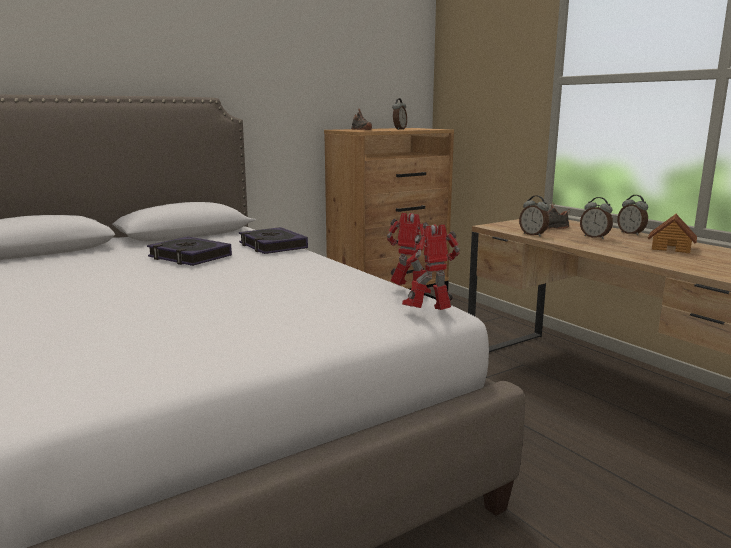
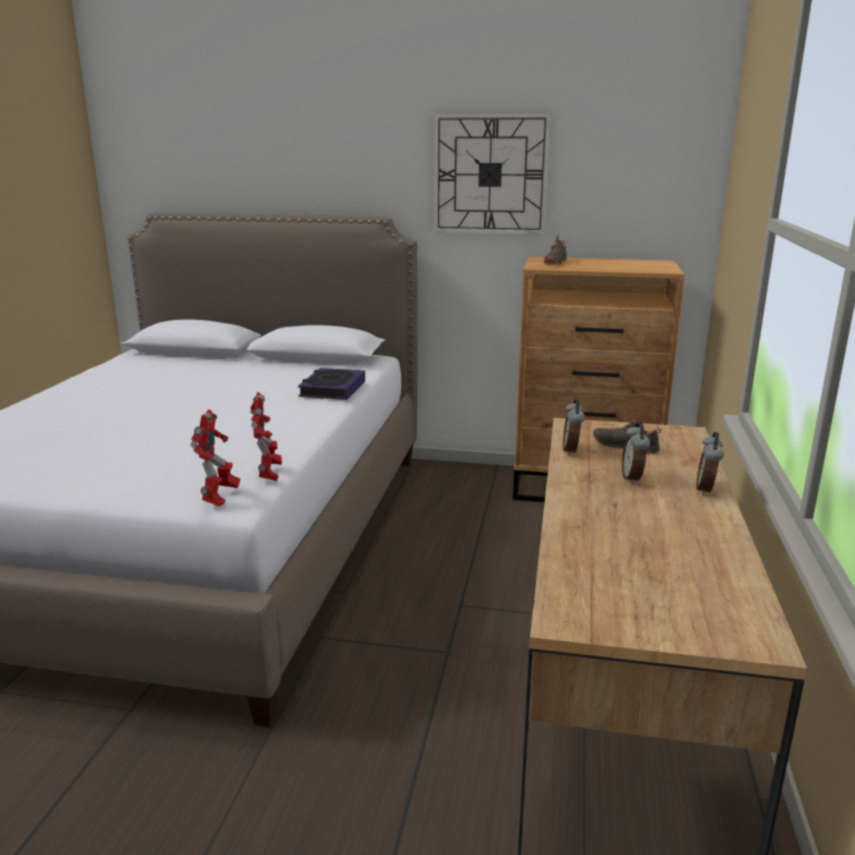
camera: 45 degrees right, 5 degrees up
book [147,236,232,266] -> none
alarm clock [392,98,407,130] -> none
toy robot [402,224,460,310] -> toy robot turned 75 degrees clockwise [190,409,240,507]
toy house [648,214,697,253] -> none
none -> wall clock [433,113,551,235]

